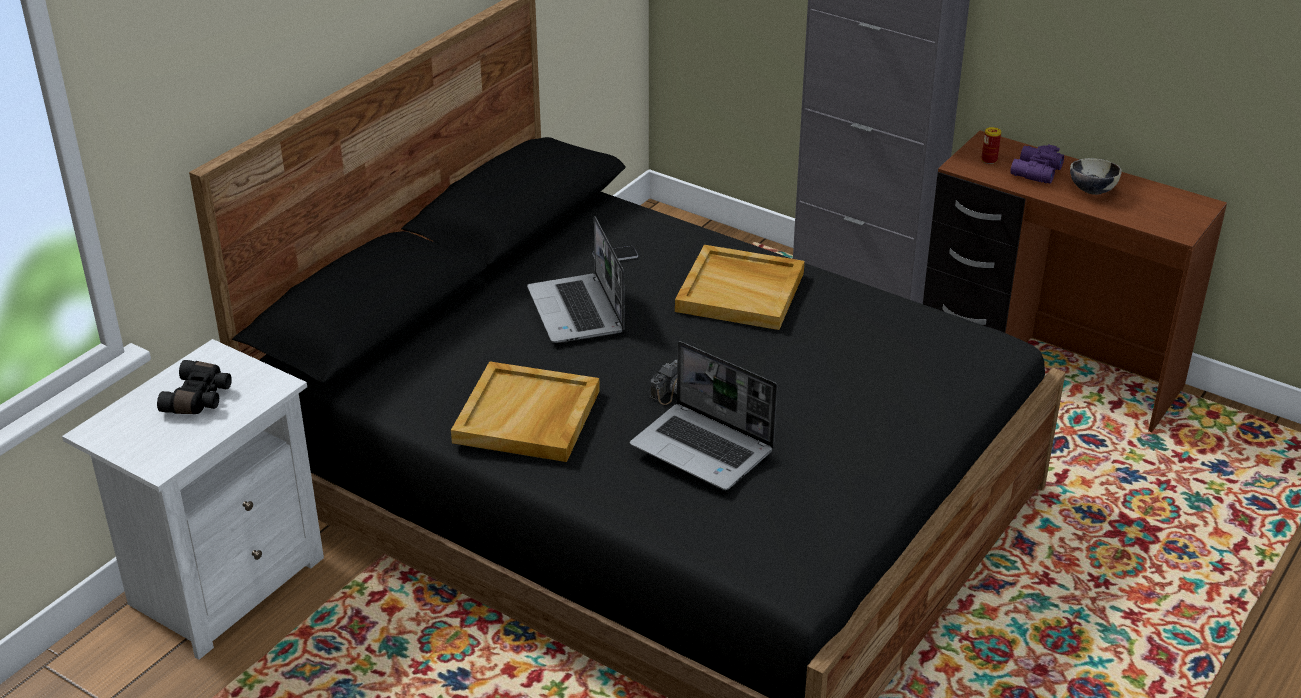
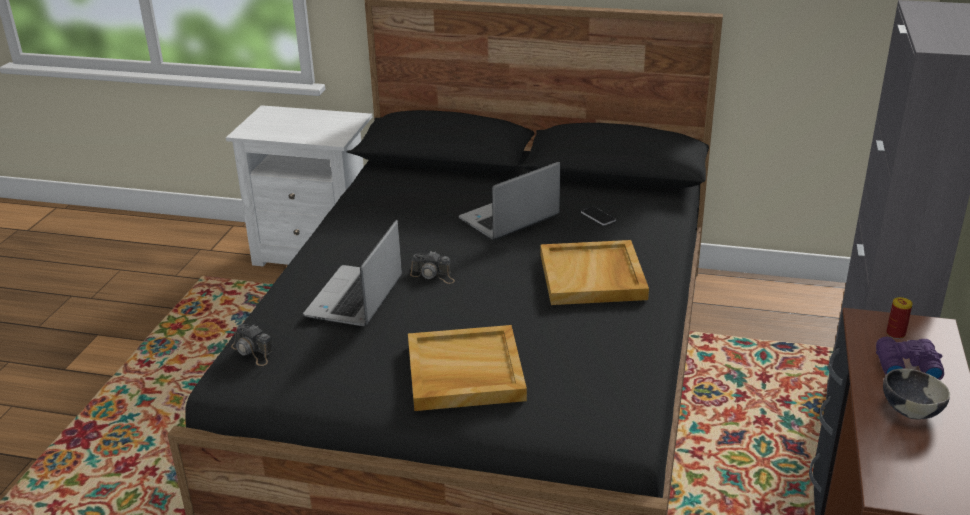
camera: 70 degrees right, 5 degrees down
black binoculars [157,360,232,414] -> none
beige tray [451,361,600,462] -> beige tray moved to [408,325,527,411]
none -> camera [231,324,272,366]

